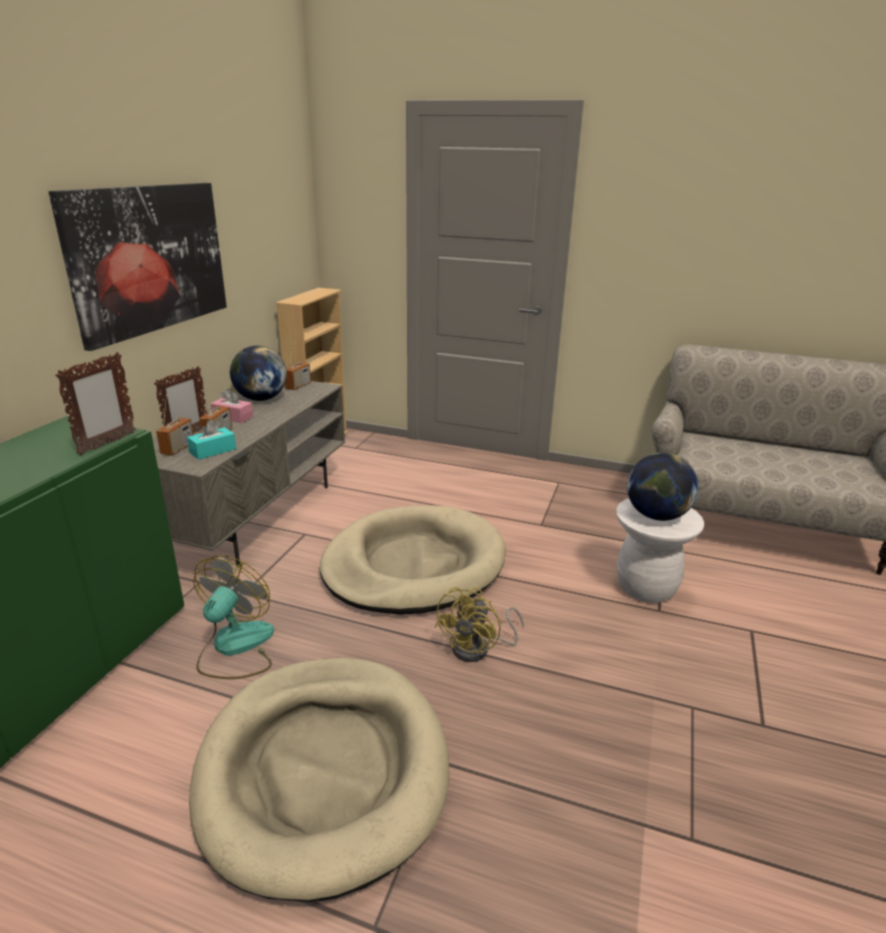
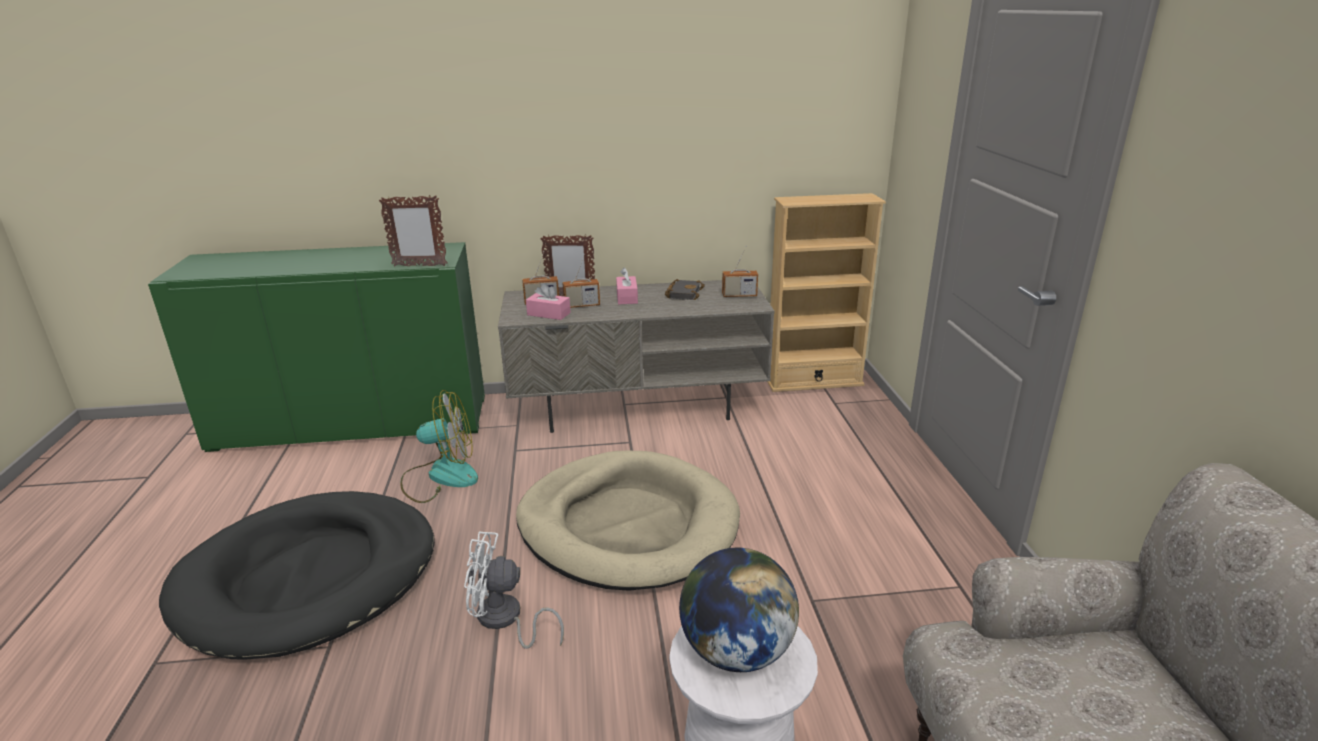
camera: 65 degrees right, 0 degrees up
picture [49,183,227,351] -> none
turquoise tissue box [187,420,236,460] -> pink tissue box [526,283,571,320]
beige dog bed [189,658,449,902] -> black dog bed [159,491,435,660]
globe [230,346,287,401] -> black book [665,279,705,300]
yellow fan [434,587,524,662] -> white fan [464,532,564,649]

